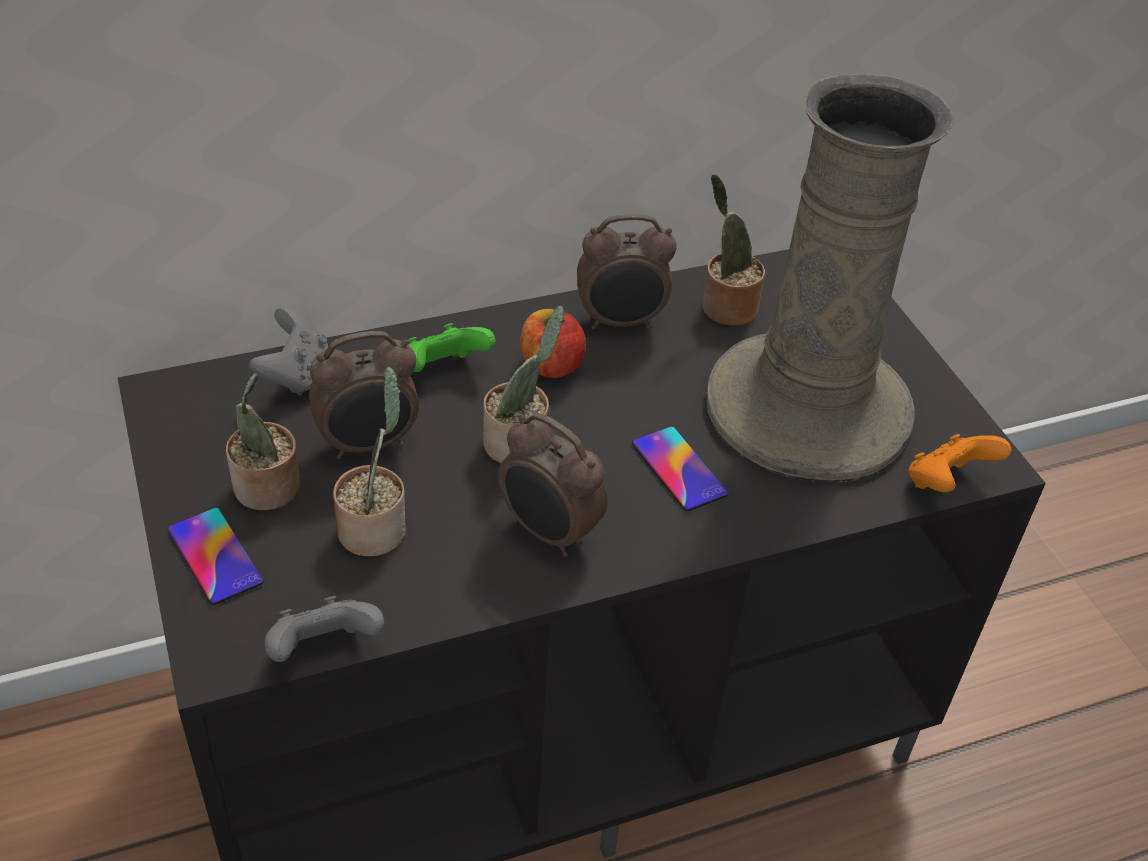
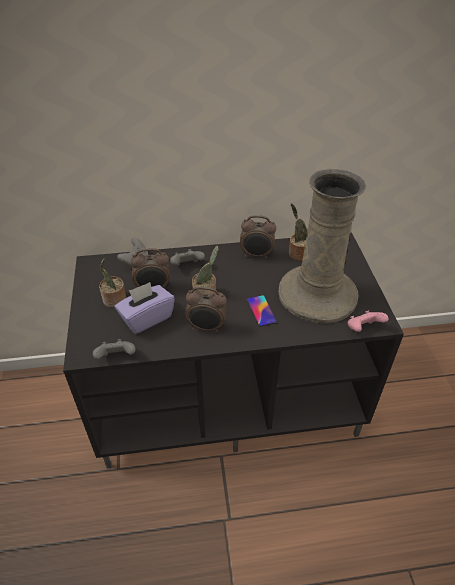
camera: 15 degrees right, 0 degrees up
phone [168,508,264,605] -> none
potted plant [333,366,406,557] -> purple tissue box [115,282,175,334]
green game controller [407,323,496,372] -> grey game controller [170,249,205,265]
alarm clock [498,413,608,557] -> alarm clock turned 45 degrees counterclockwise [185,287,227,332]
apple [520,309,586,378] -> none
orange game controller [909,434,1012,492] -> pink game controller [348,310,389,332]

